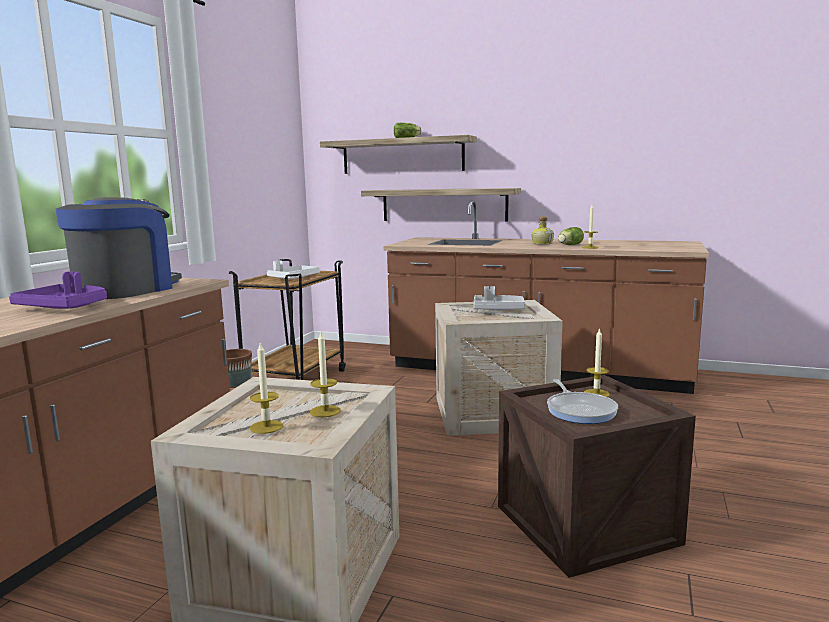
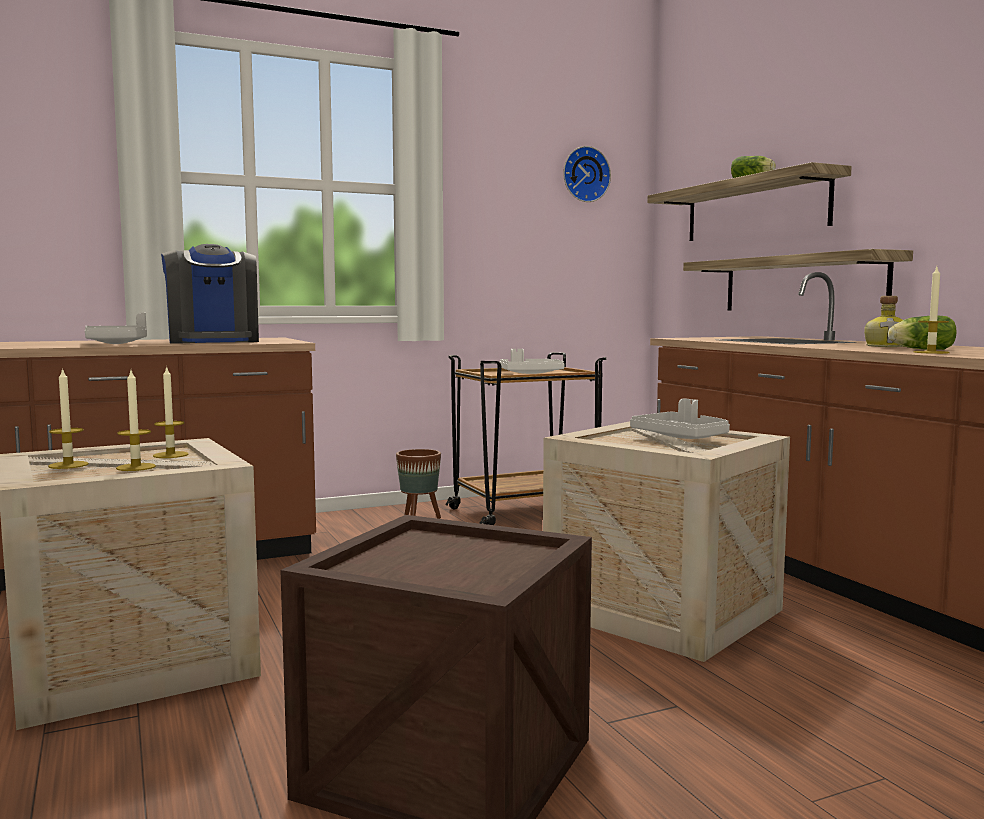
camera: 45 degrees right, 5 degrees down
purple tray [9,271,107,309] -> grey tray [85,313,147,344]
coffee machine [55,197,182,299] -> coffee machine turned 90 degrees clockwise [161,244,259,343]
frying pan [547,379,618,424] -> none
candle [584,328,610,397] -> candle moved to [153,366,188,458]
none -> wall clock [563,146,611,202]

